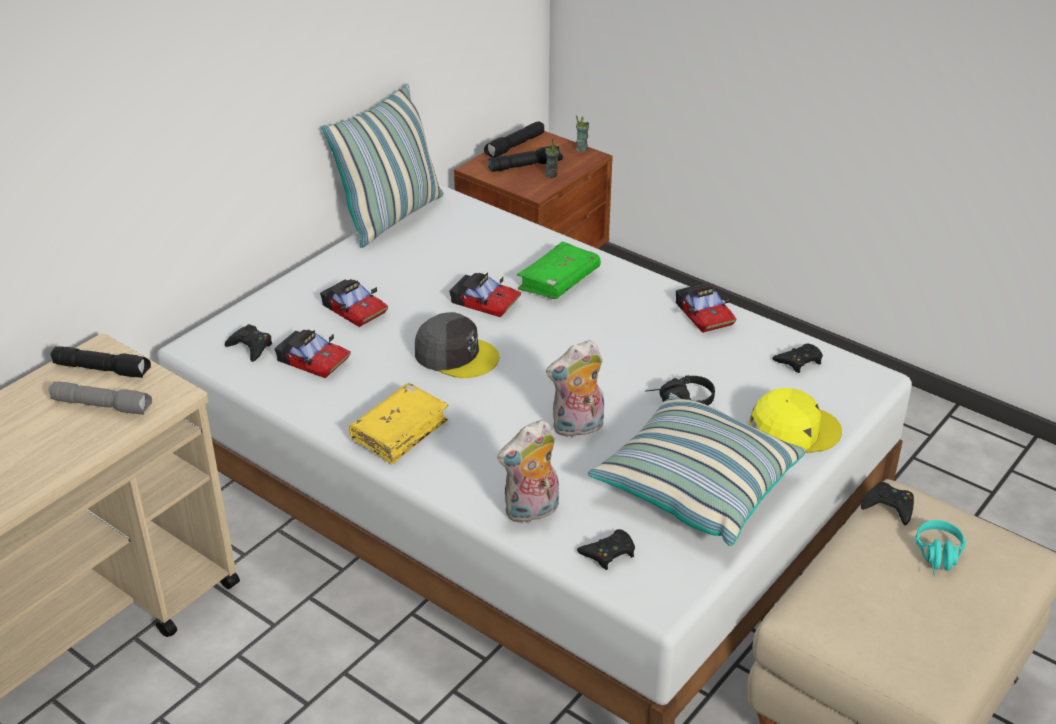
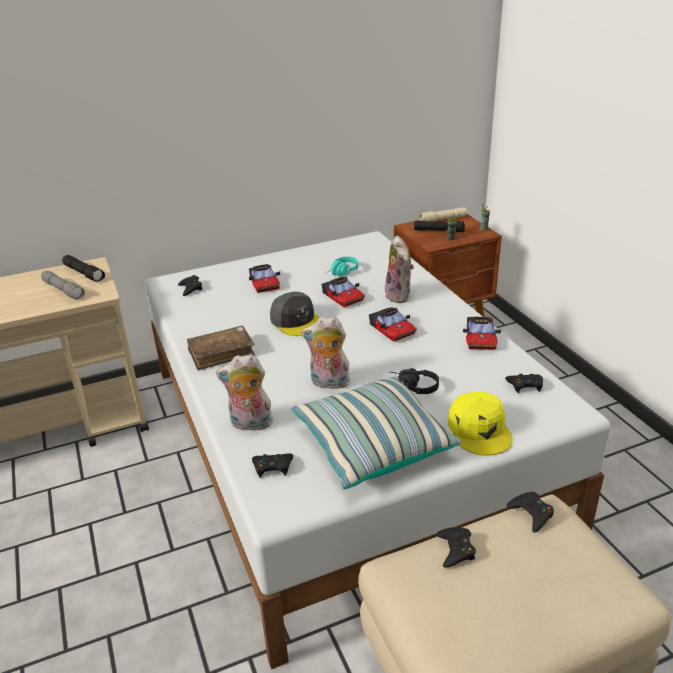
camera: 30 degrees right, 5 degrees down
toy car [274,330,351,378] -> toy car moved to [369,307,417,342]
pillow [322,83,443,248] -> none
yellow book [349,383,449,465] -> brown book [187,326,255,371]
black flashlight [484,121,544,157] -> beige flashlight [419,208,467,222]
green book [517,242,601,299] -> plush toy [385,235,414,303]
yellow cap [749,388,842,453] -> yellow cap turned 60 degrees clockwise [448,392,513,456]
turquoise headphones [915,520,966,576] -> turquoise headphones moved to [325,256,358,277]
none -> black game controller [436,527,476,568]

